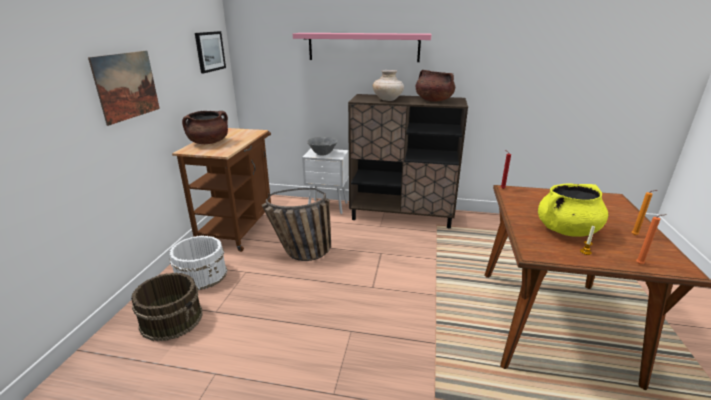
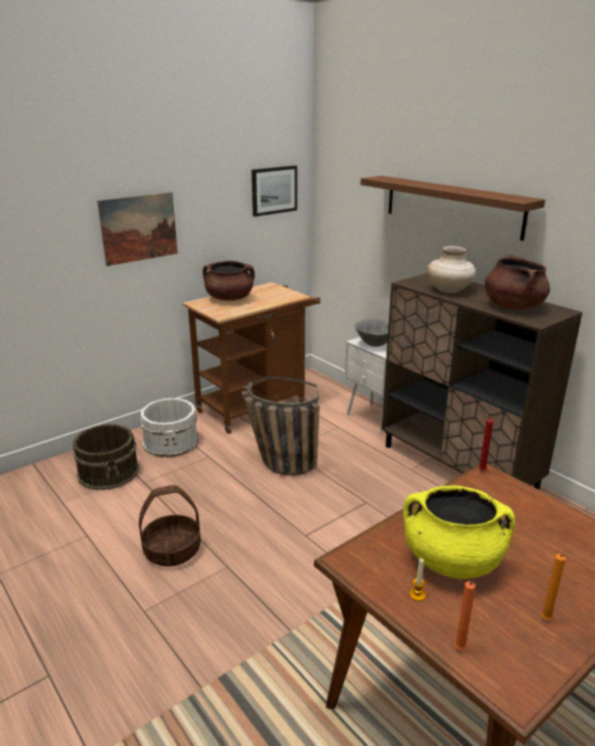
camera: 40 degrees right, 0 degrees up
pink shelf [293,33,432,62] -> brown shelf [360,176,545,241]
none -> basket [139,485,201,567]

